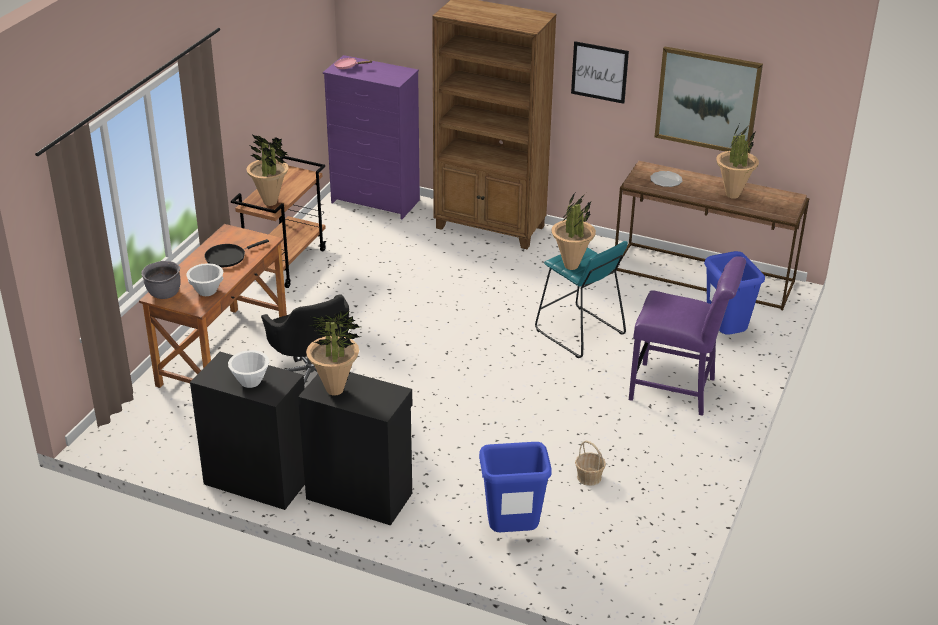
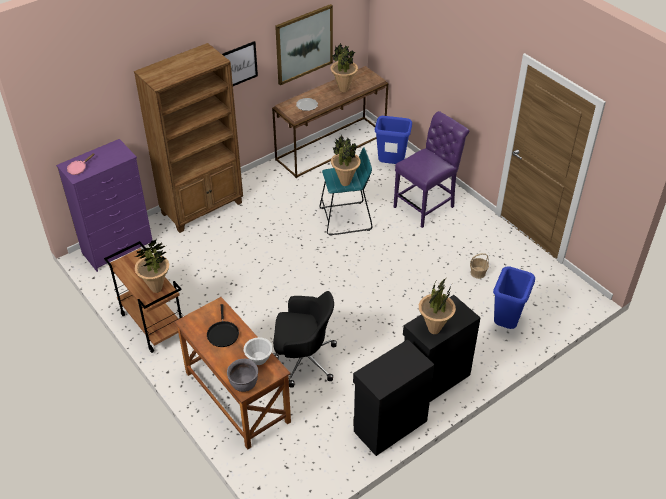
camera: 60 degrees left, 10 degrees up
white bowl [228,350,269,388] -> none

